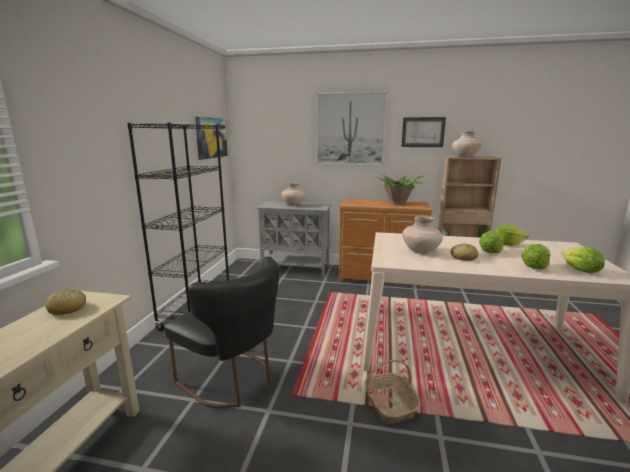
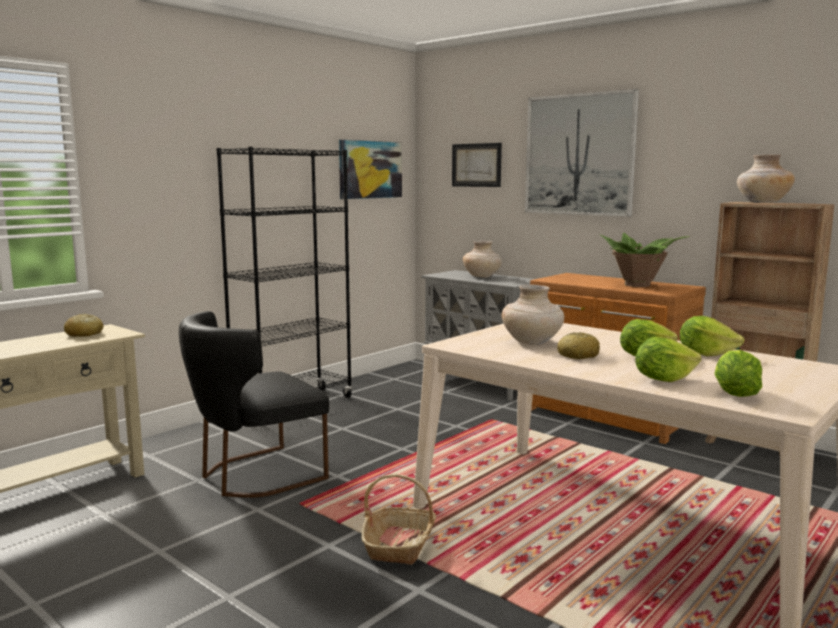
camera: 30 degrees right, 5 degrees down
black chair [164,256,280,408] -> black chair turned 75 degrees clockwise [179,311,329,498]
picture [401,117,446,147] -> picture moved to [452,143,502,187]

